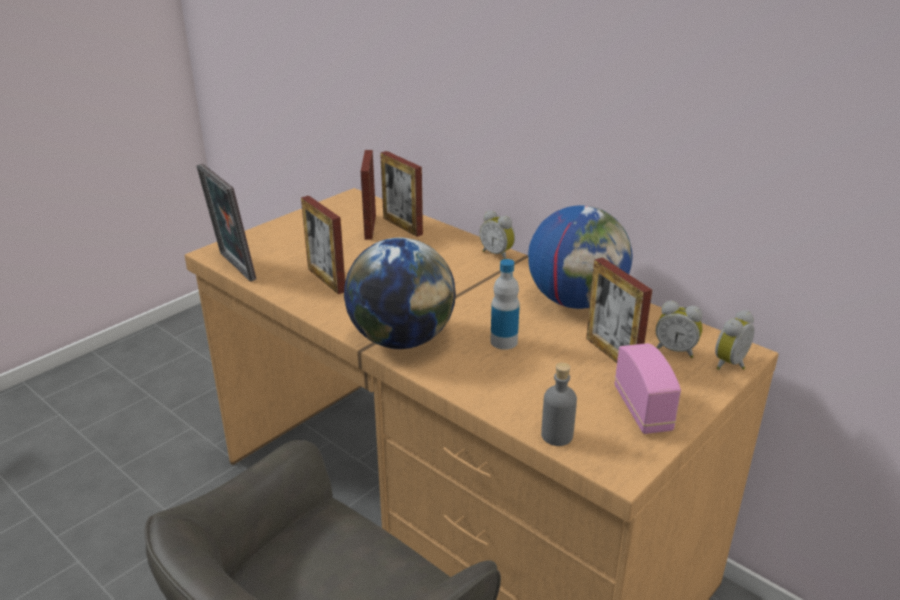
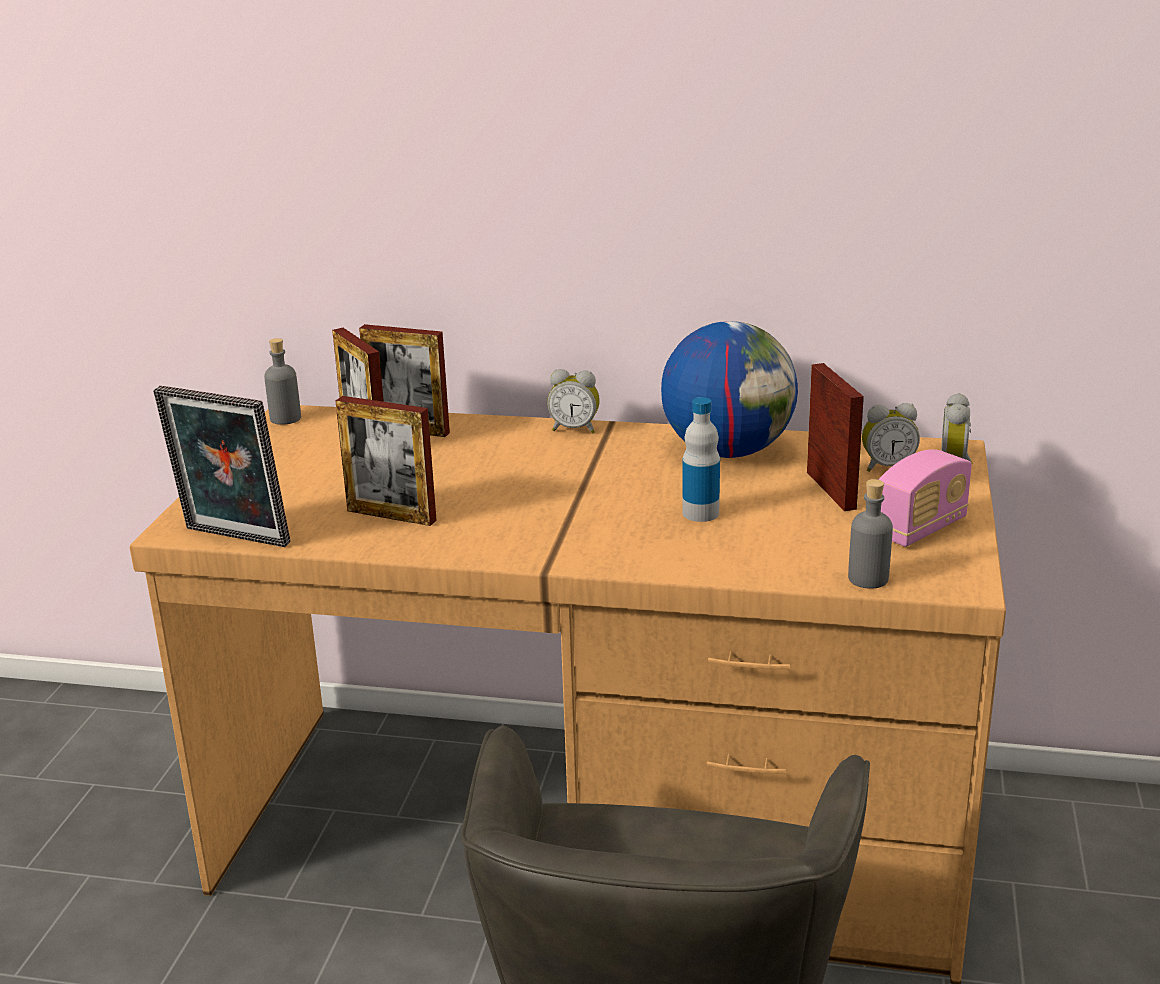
camera: 30 degrees left, 5 degrees down
globe [344,238,456,349] -> none
picture frame [586,257,652,363] -> picture frame turned 135 degrees counterclockwise [807,363,864,511]
radio [615,343,681,434] -> radio turned 90 degrees clockwise [879,449,972,547]
none -> grey bottle [264,338,301,425]

